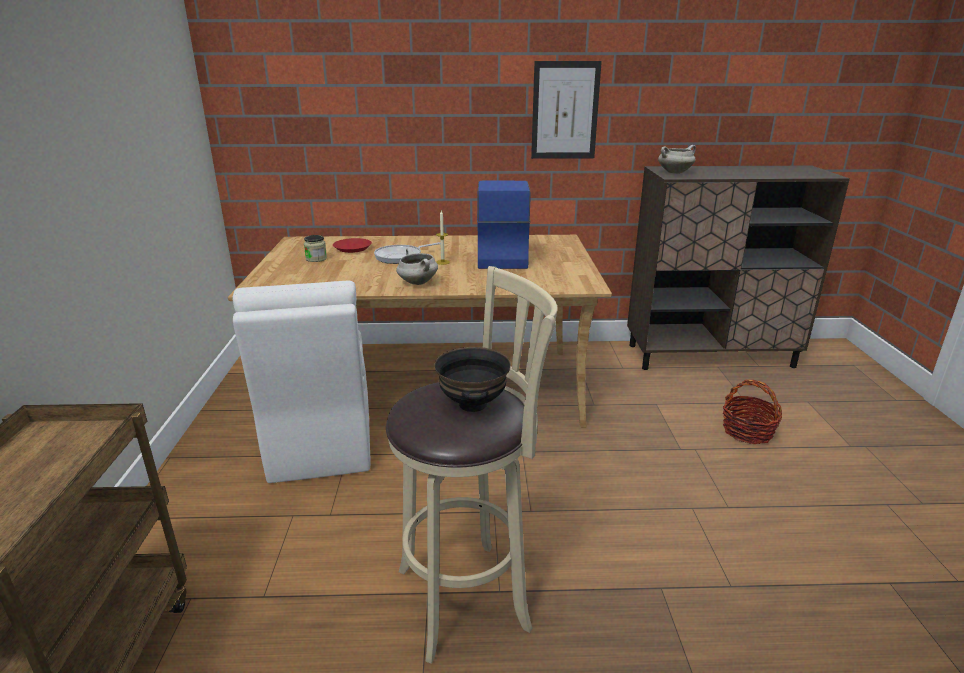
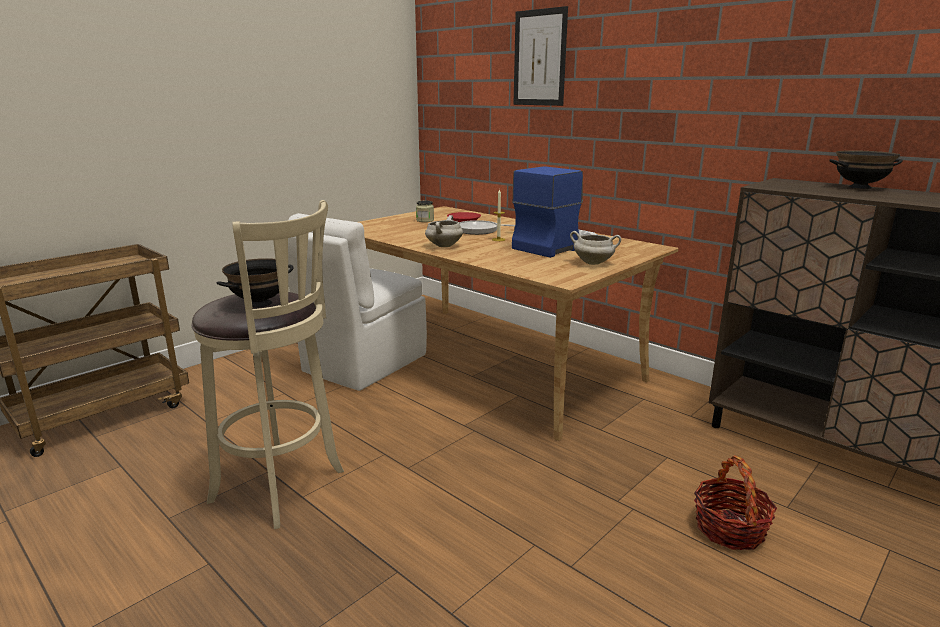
camera: 45 degrees right, 5 degrees down
picture [531,61,602,159] -> picture moved to [514,6,568,106]
white cooking pot [658,145,696,174] -> white cooking pot moved to [570,231,621,265]
none -> black bowl [829,150,903,189]

